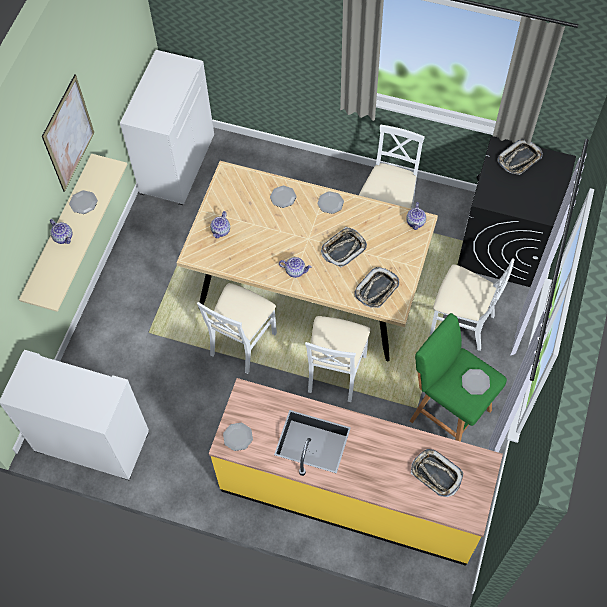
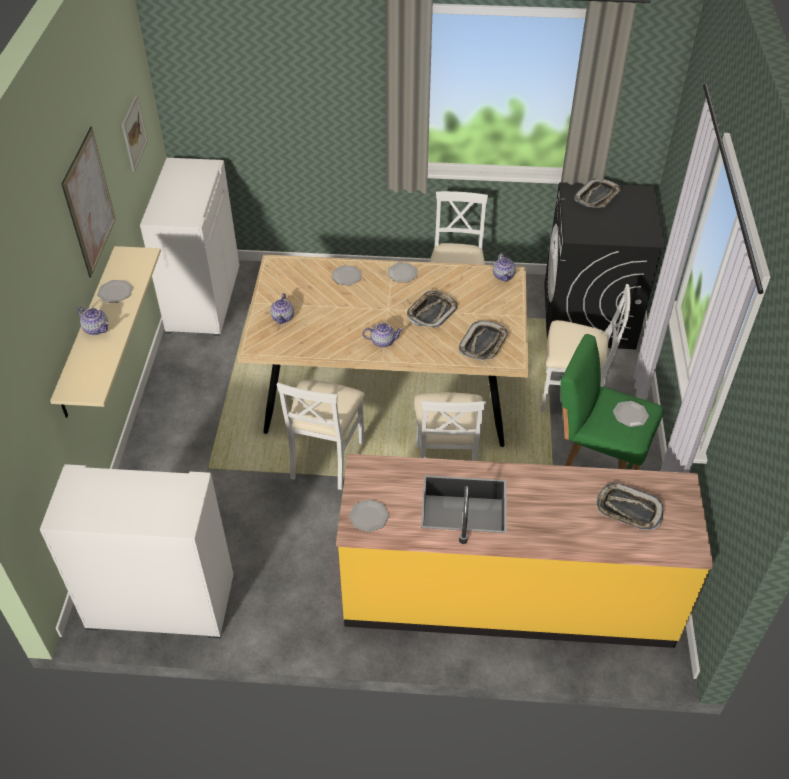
camera: 15 degrees left, 15 degrees down
none -> picture [122,95,148,171]

